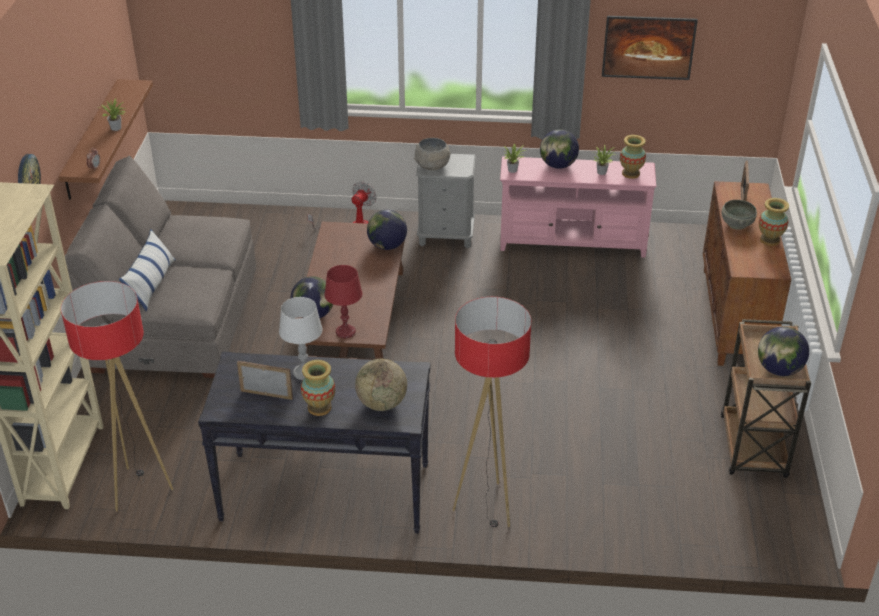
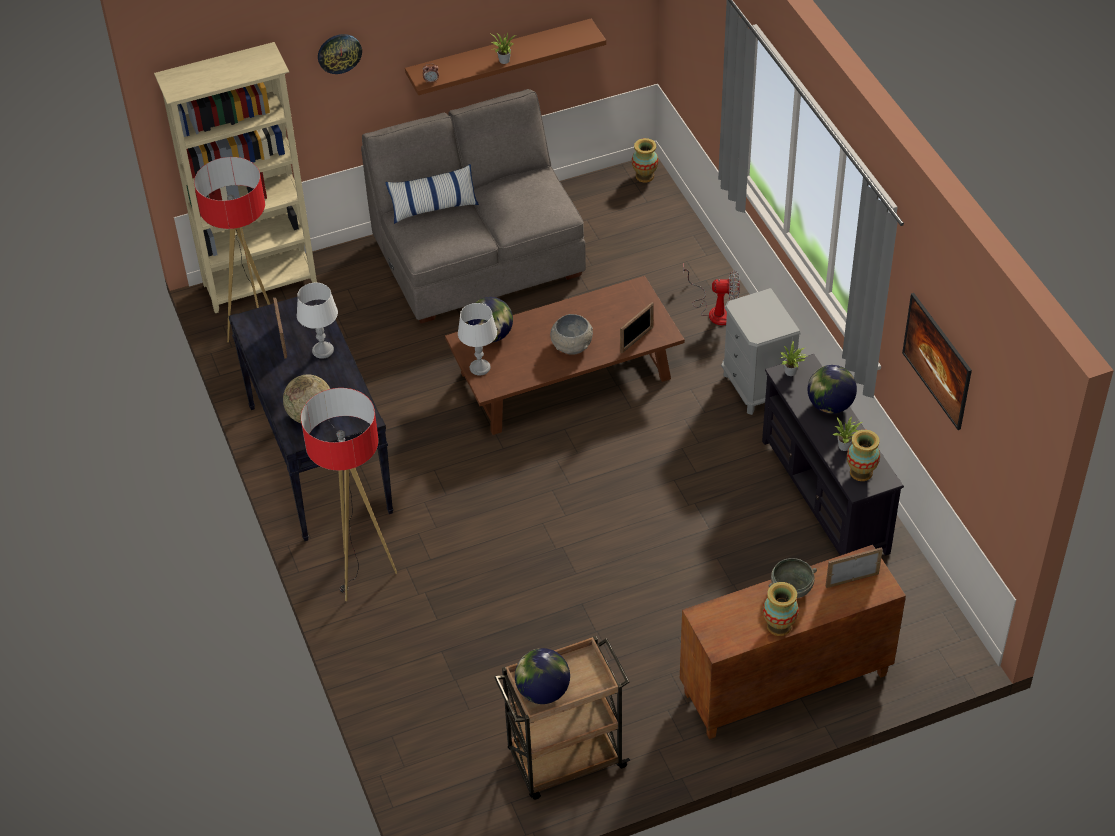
camera: 65 degrees right, 10 degrees up
vase [301,360,335,416] -> vase moved to [632,138,658,183]
red table lamp [324,265,362,338] -> grey table lamp [458,303,497,376]
globe [367,210,407,250] -> picture frame [620,302,654,353]
grey bowl [414,138,451,170] -> grey bowl moved to [550,314,593,355]
pink tv stand [500,156,656,258] -> black tv stand [762,354,904,556]

